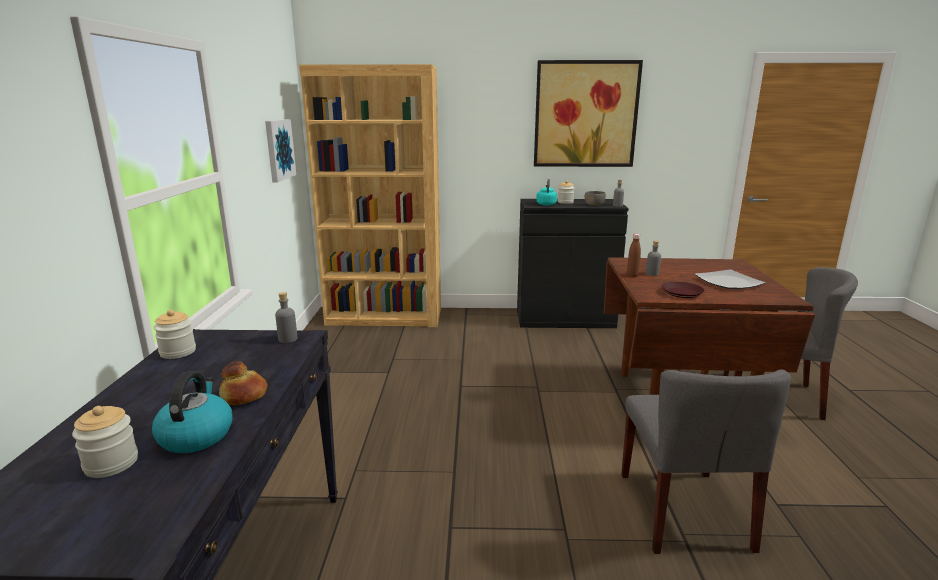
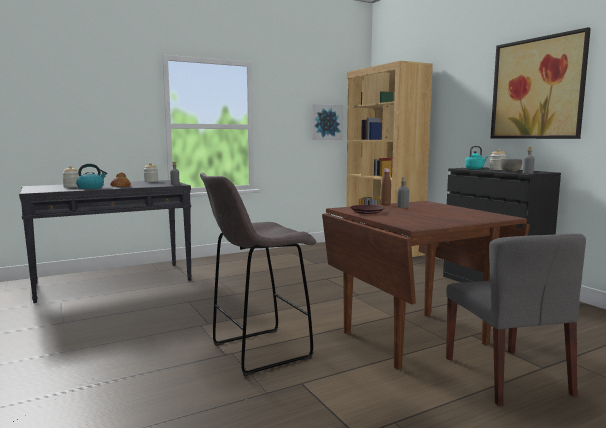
camera: 60 degrees right, 10 degrees down
grey chair [621,370,791,554] -> grey stool [200,172,316,376]
plate [695,269,765,289] -> none

